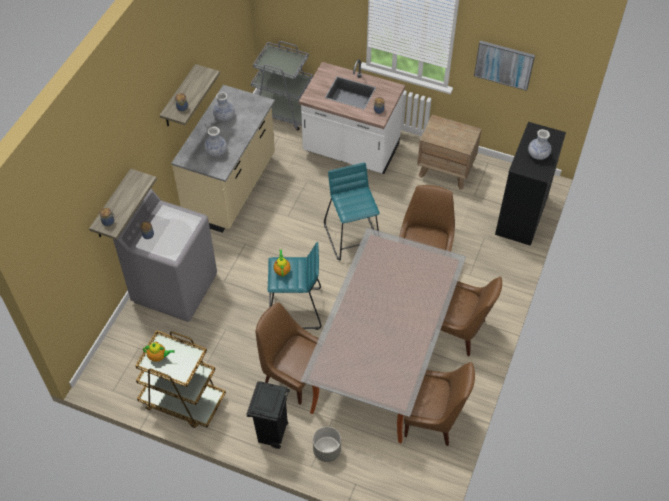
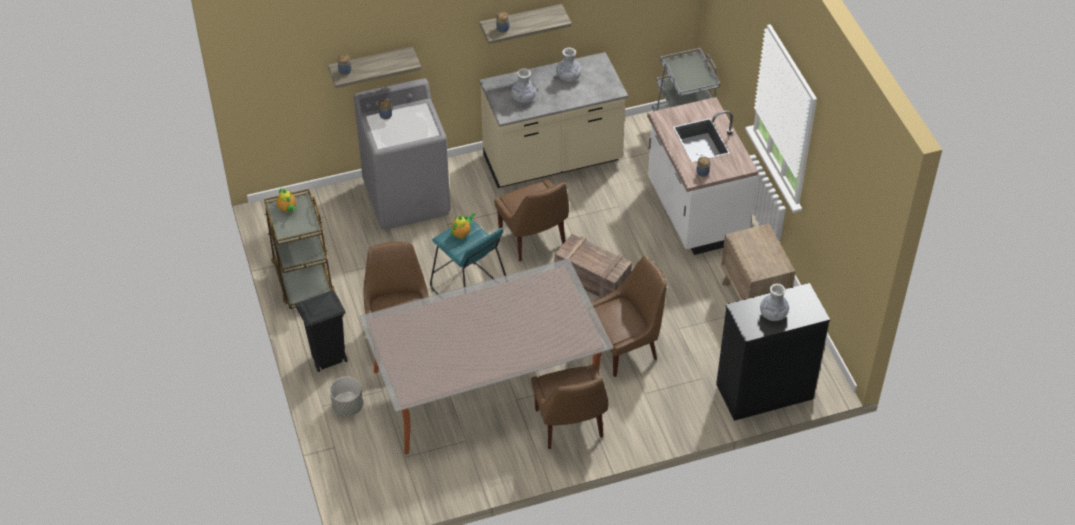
camera: 50 degrees right, 5 degrees down
turquoise stool [324,163,380,261] -> crate [554,234,632,298]
brown chair [404,362,475,446] -> brown chair moved to [494,179,569,261]
picture [474,41,535,91] -> none

